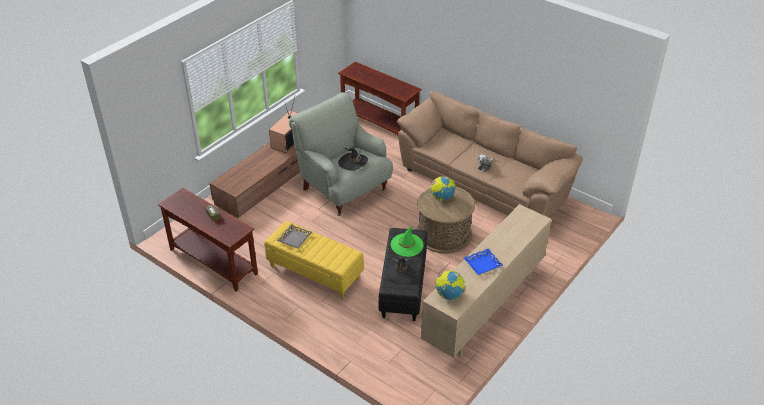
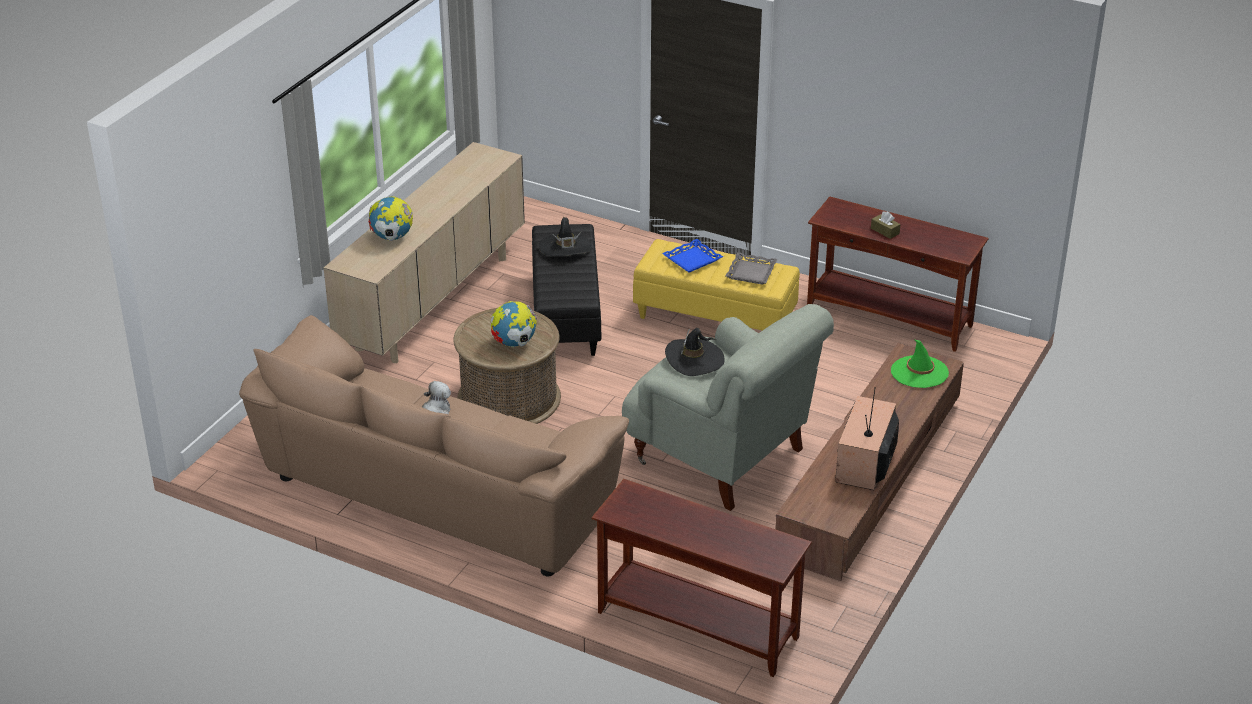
camera: 170 degrees right, 5 degrees down
green hat [391,226,423,257] -> green hat moved to [891,340,949,388]
globe [436,270,465,300] -> globe moved to [369,196,413,241]
blue tray [464,248,503,275] -> blue tray moved to [662,239,723,273]

